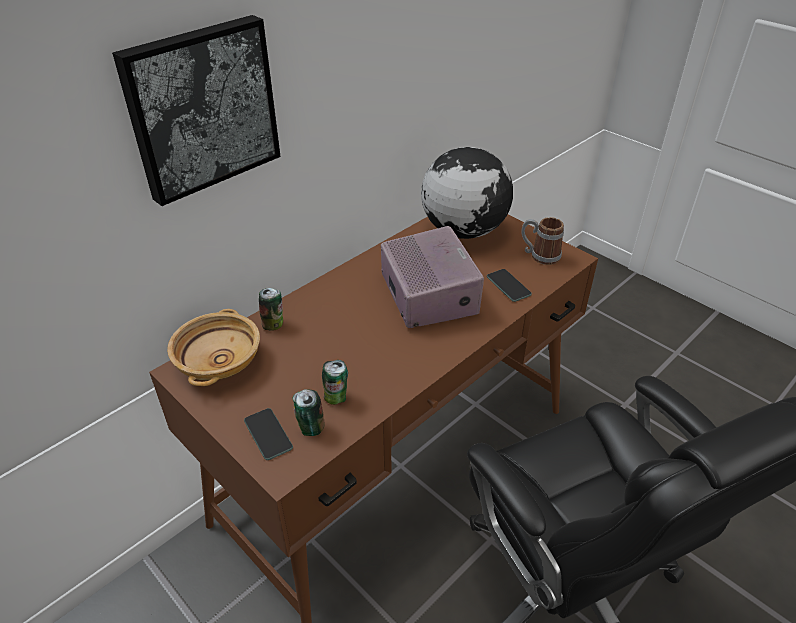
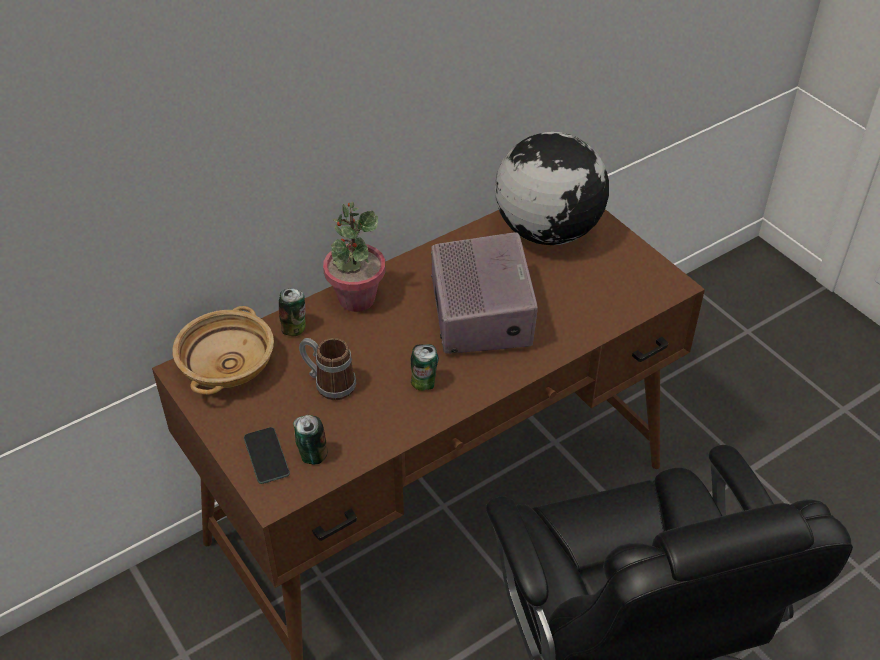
camera: 10 degrees right, 5 degrees up
picture [112,15,281,206] -> none
can [322,360,348,405] -> can moved to [411,344,439,391]
phone [487,269,532,302] -> none
mug [521,217,564,265] -> mug moved to [299,338,356,400]
none -> potted plant [323,202,385,312]

